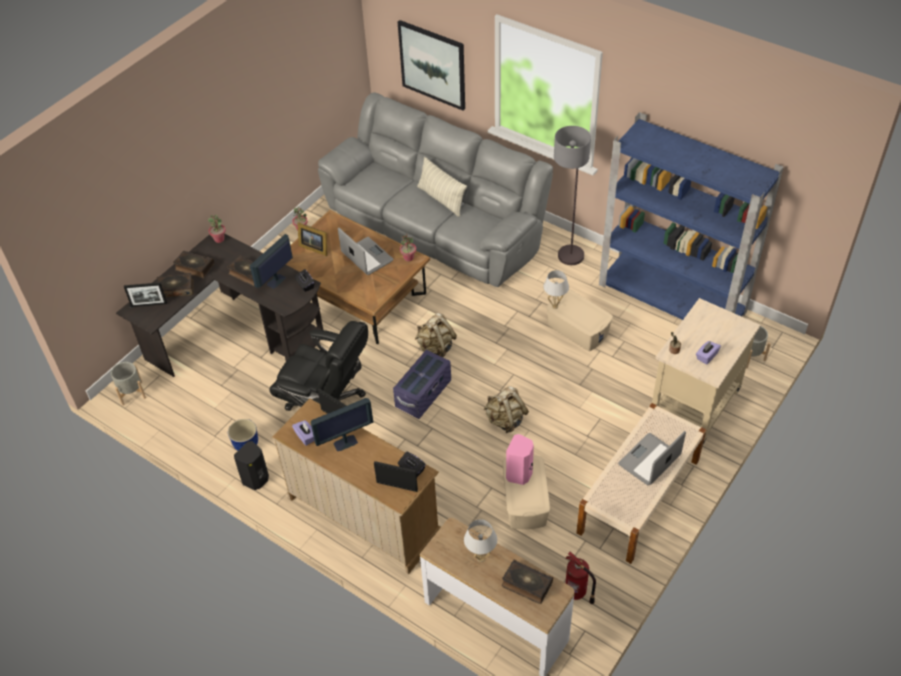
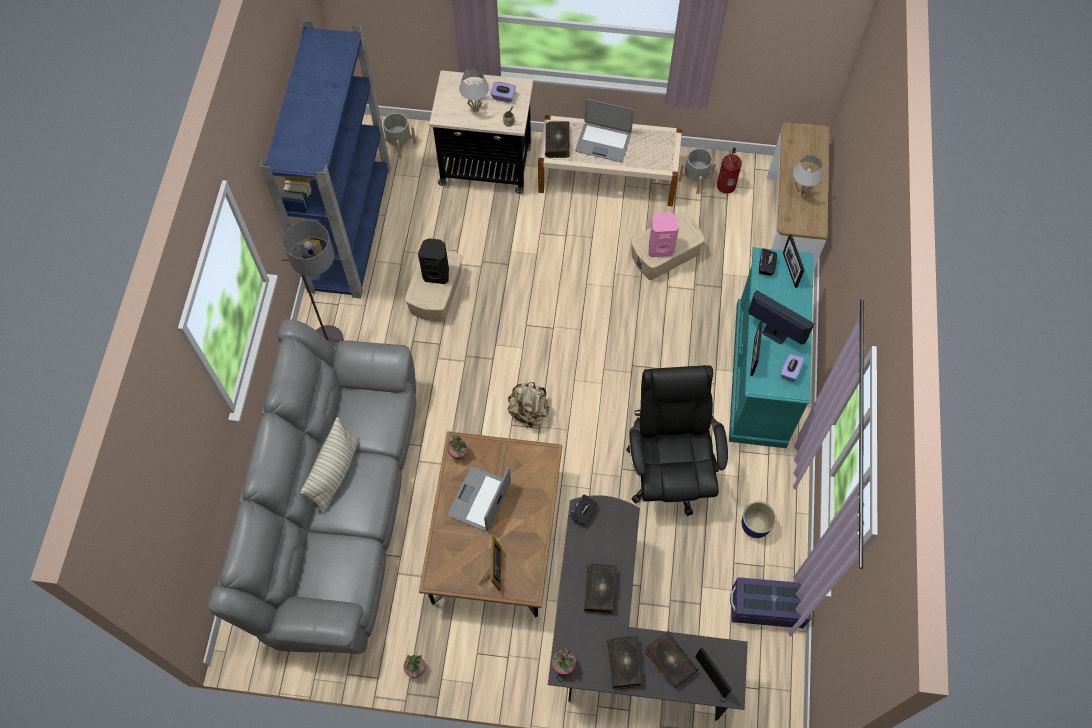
camera: 120 degrees left, 15 degrees up
grey planter [111,362,146,405] -> grey planter moved to [679,148,716,194]
black speaker [234,441,269,490] -> black speaker moved to [418,238,449,284]
monitor [250,234,293,289] -> none
brown cabinet [272,399,441,574] -> turquoise cabinet [729,247,814,448]
purple storage box [393,350,451,419] -> purple storage box moved to [730,577,811,628]
picture [398,20,465,111] -> none
beige backpack [484,386,529,433] -> none
book [502,559,553,604] -> book moved to [545,121,570,158]
white table lamp [543,270,569,309] -> white table lamp moved to [459,69,489,112]
beige cart [652,298,761,444] -> black cart [429,70,533,194]

